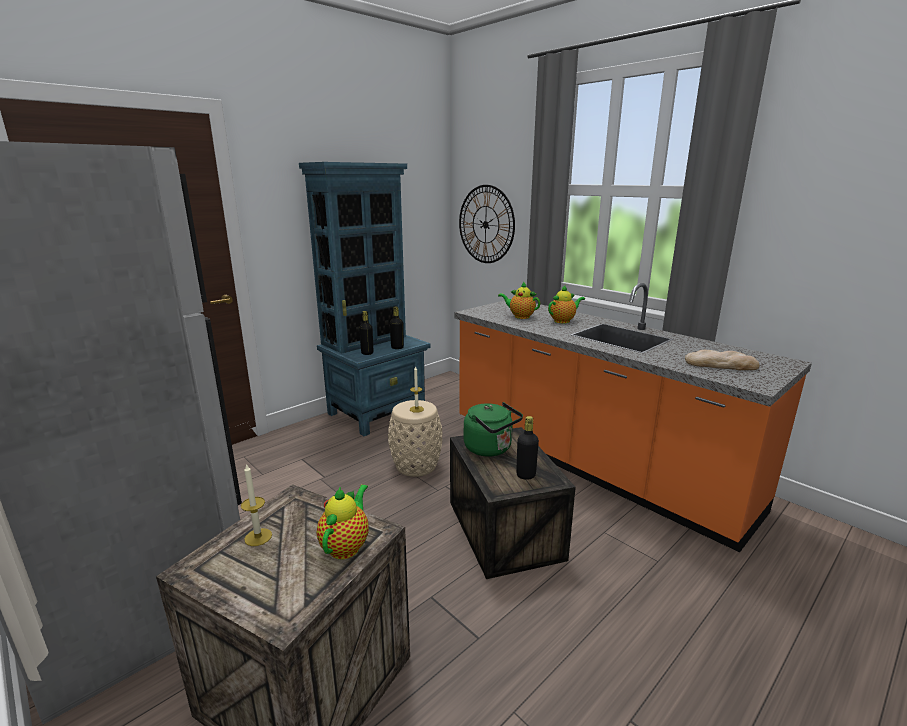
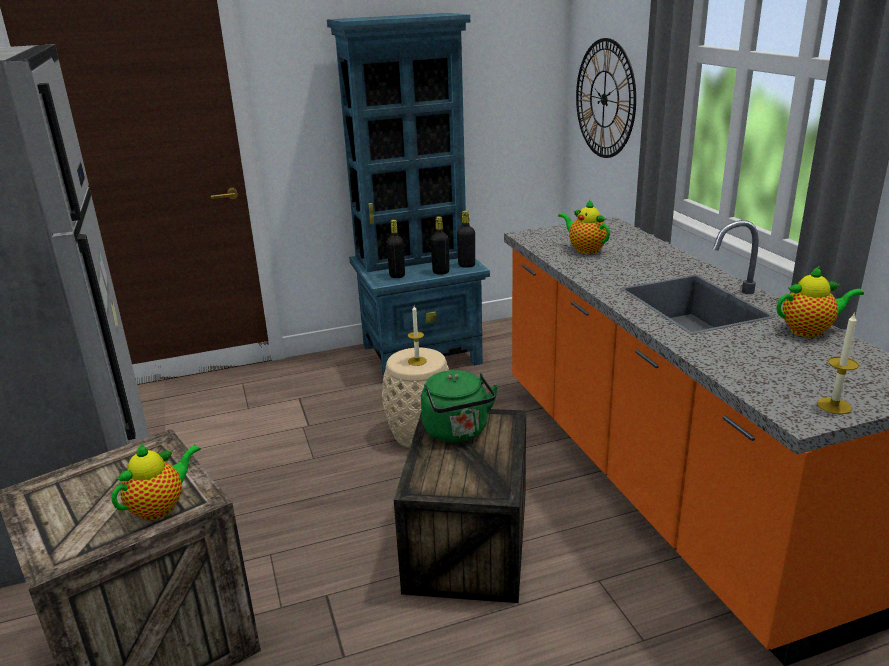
camera: 25 degrees right, 5 degrees up
candle [241,463,272,546] -> candle moved to [817,314,859,414]
black bottle [516,416,539,480] -> black bottle moved to [457,211,475,268]
teapot [548,285,585,323] -> teapot moved to [777,266,864,337]
bread [685,350,759,370] -> none

